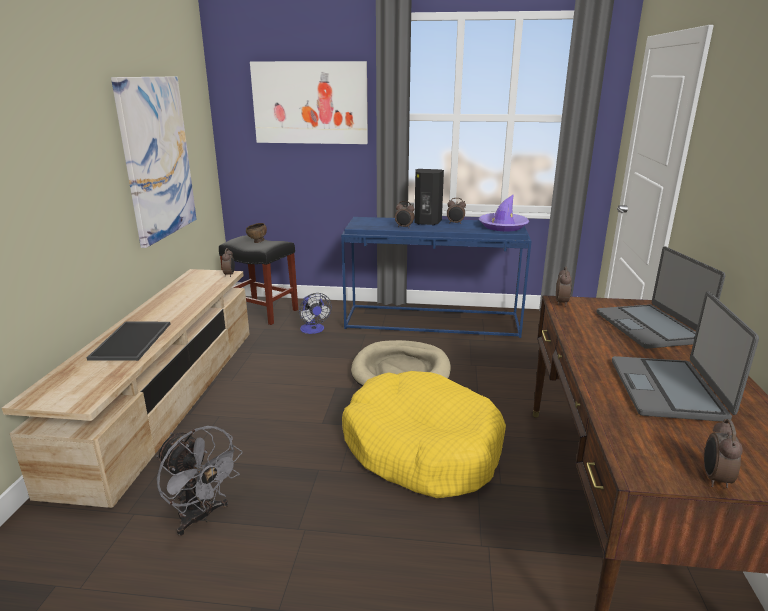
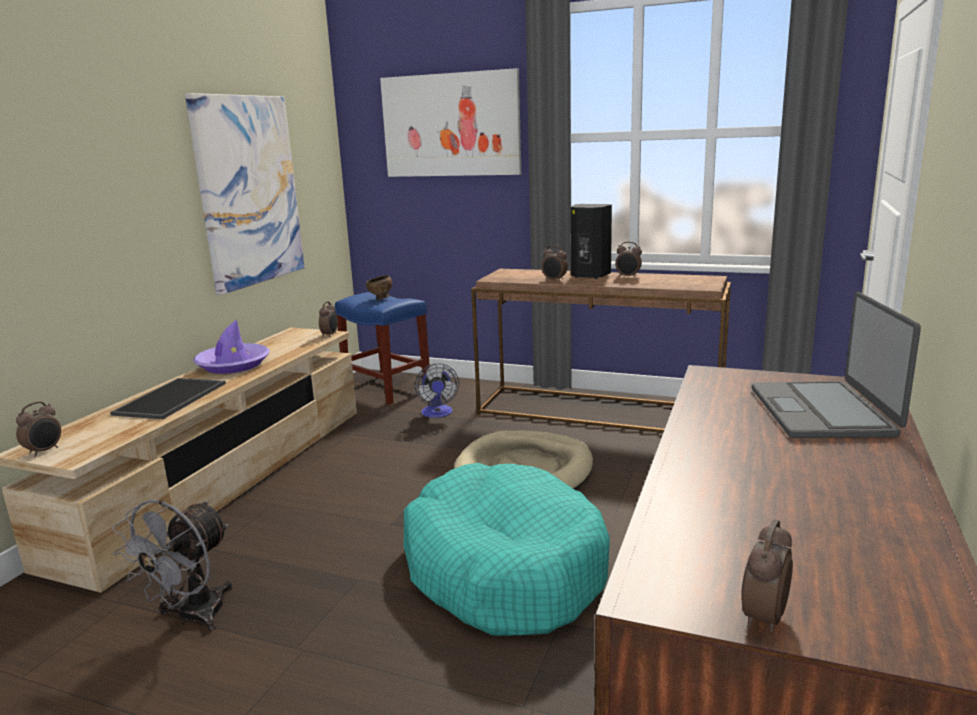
camera: 15 degrees right, 5 degrees down
grey fan [156,426,243,536] -> grey fan turned 60 degrees clockwise [112,500,232,631]
black stool [219,235,298,325] -> blue stool [335,292,430,404]
blue console table [341,217,531,338] -> brown console table [471,269,731,433]
yellow dog bed [342,371,506,498] -> turquoise dog bed [404,463,610,636]
purple hat [479,194,529,231] -> purple hat moved to [193,319,270,374]
alarm clock [556,267,572,306] -> alarm clock moved to [16,401,61,457]
laptop [612,291,759,422] -> none

